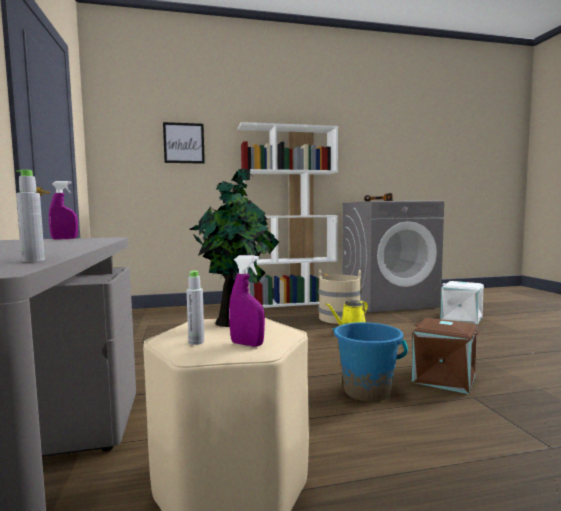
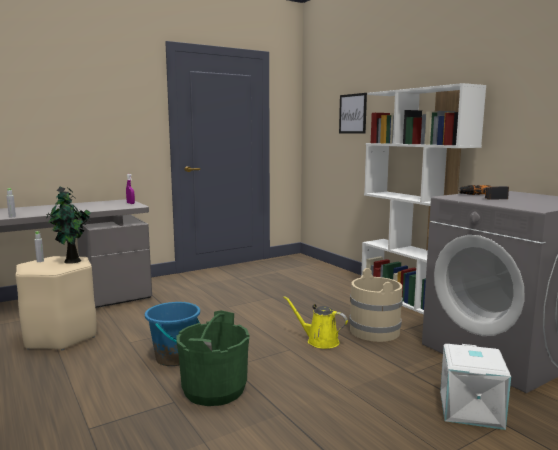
camera: 70 degrees right, 5 degrees up
purple spray bottle [229,255,265,347] -> none
brown storage box [412,318,479,394] -> green bucket [176,310,249,406]

